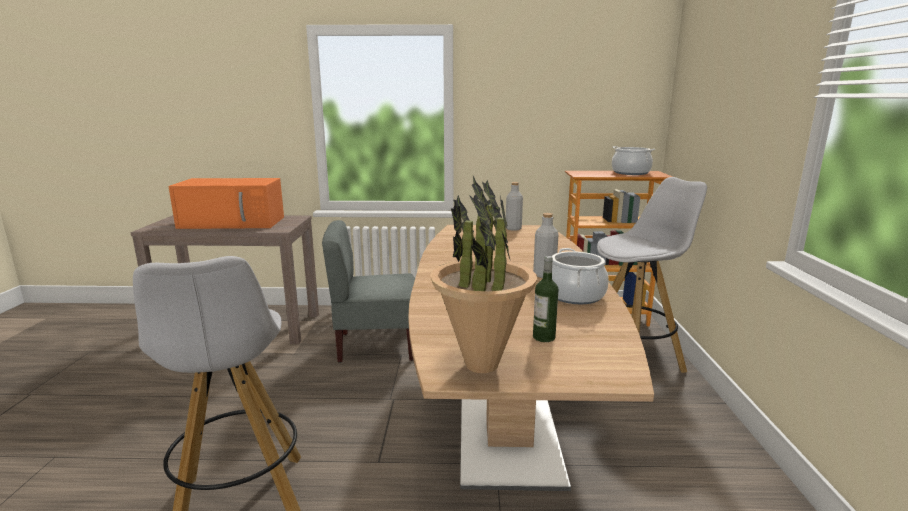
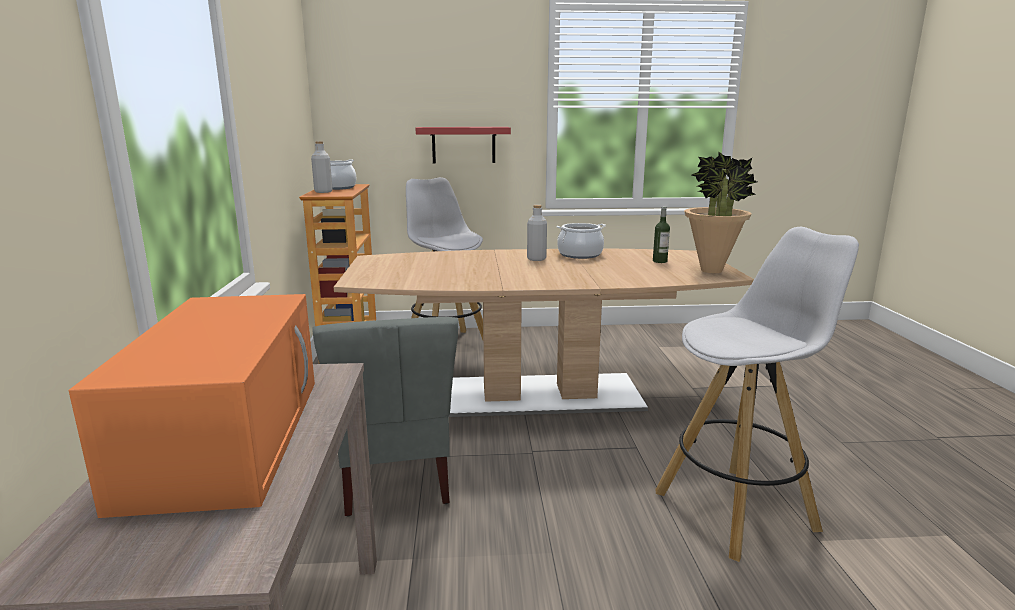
camera: 95 degrees left, 0 degrees up
grey bottle [506,182,523,231] -> grey bottle moved to [311,141,333,193]
none -> red shelf [416,127,511,163]

